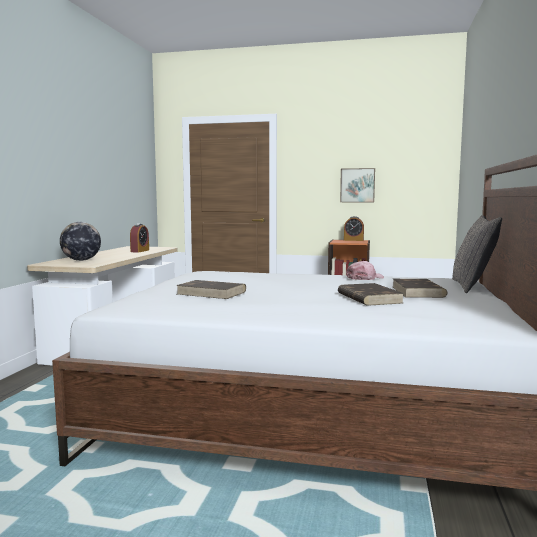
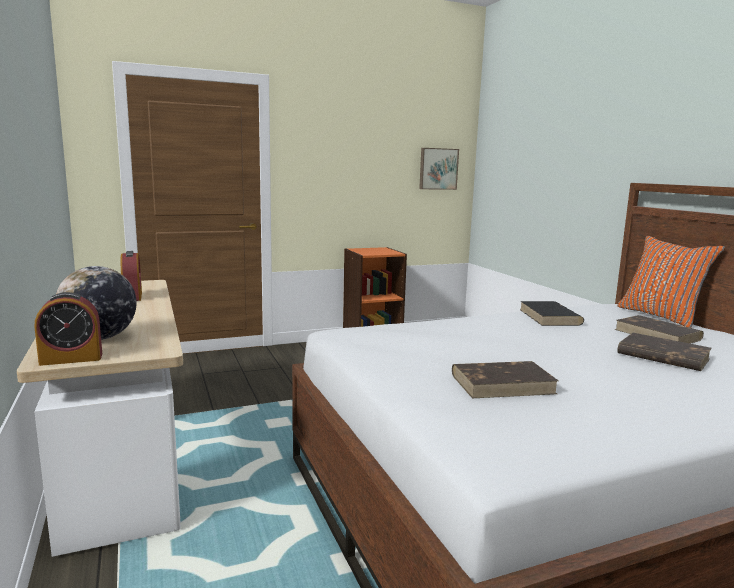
camera: 35 degrees left, 5 degrees up
picture [340,168,375,202] -> picture moved to [419,148,459,190]
alarm clock [344,216,364,241] -> alarm clock moved to [35,292,102,366]
pink cap [346,261,384,280] -> black book [520,301,584,326]
grey pillow [452,215,502,293] -> orange pillow [617,236,725,328]

